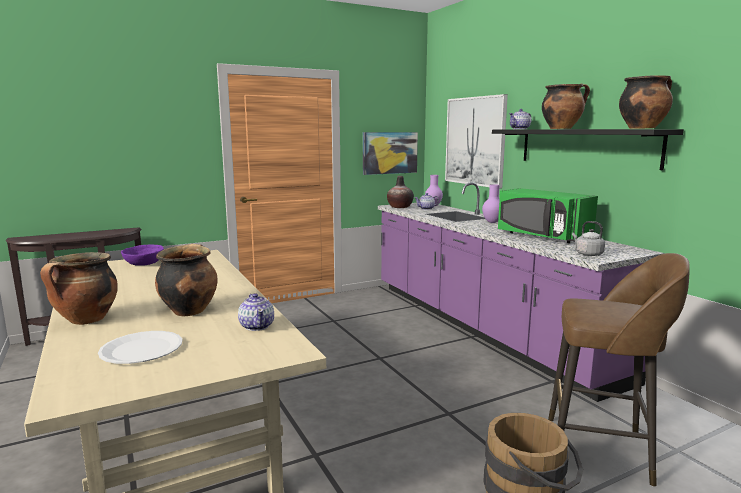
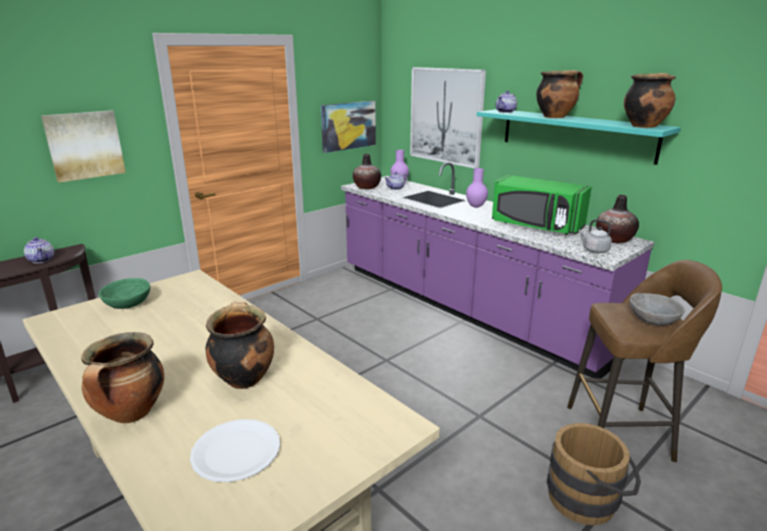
camera: 15 degrees left, 10 degrees up
purple bowl [121,244,164,266] -> green bowl [99,278,150,309]
teapot [238,293,274,331] -> teapot moved to [24,237,54,263]
black shelf [492,129,684,170] -> turquoise shelf [477,109,681,165]
none -> picture [41,110,126,183]
none -> vase [596,195,639,243]
none -> grey bowl [630,293,685,325]

